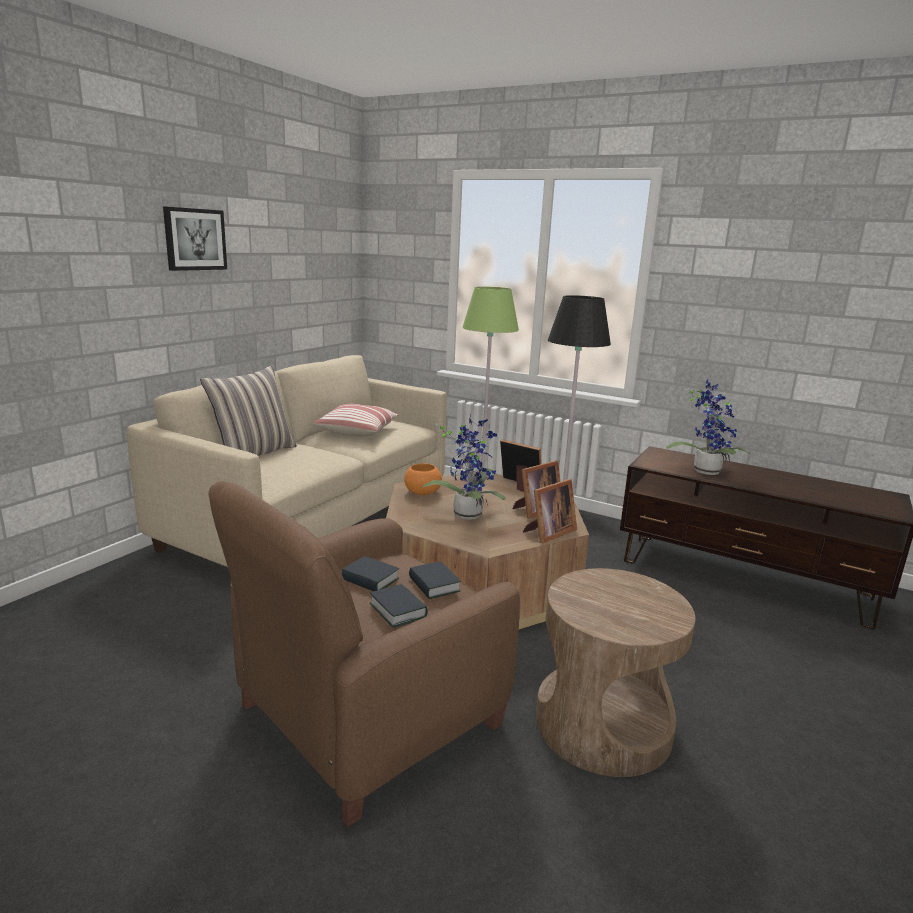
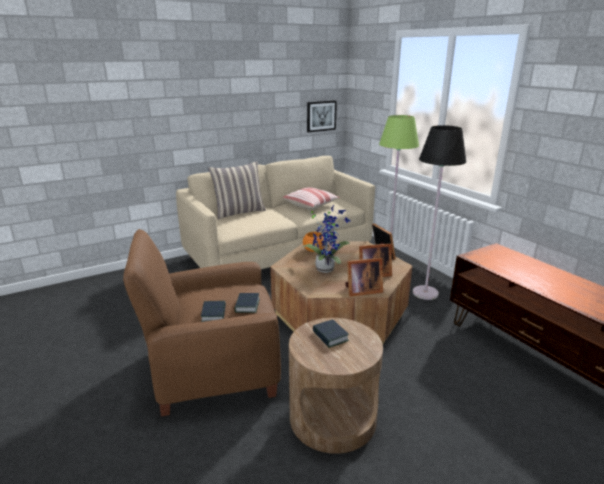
camera: 30 degrees right, 5 degrees up
picture [163,206,227,271] -> picture moved to [307,100,337,132]
book [341,556,399,591] -> book moved to [313,319,349,348]
potted plant [666,379,751,475] -> none

